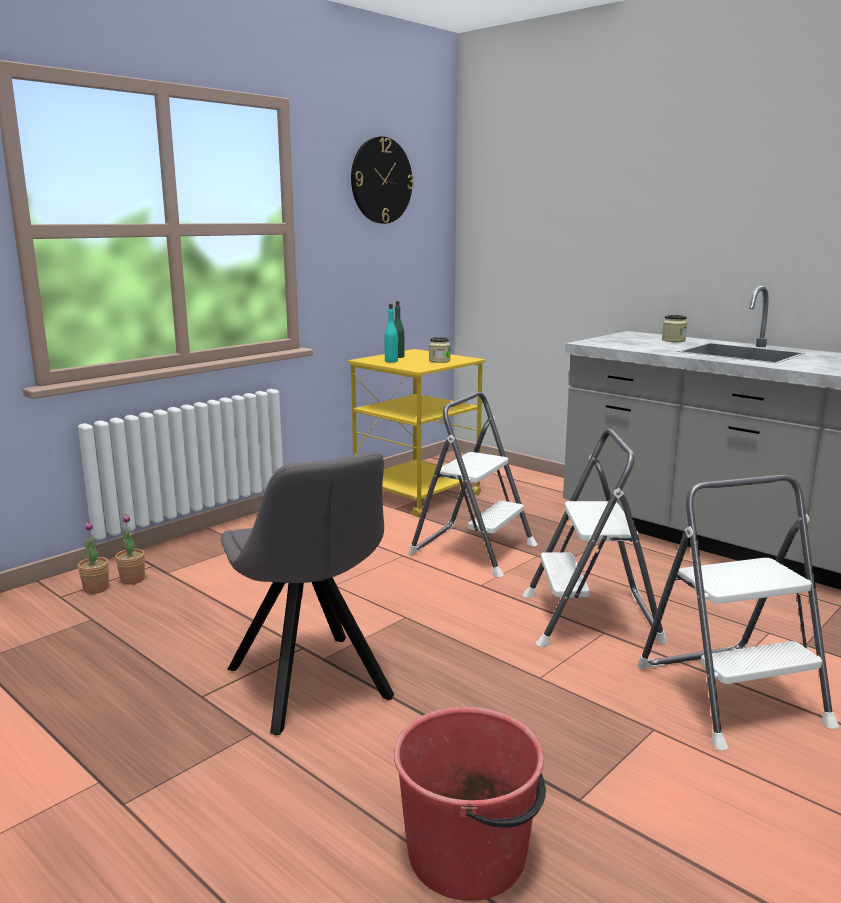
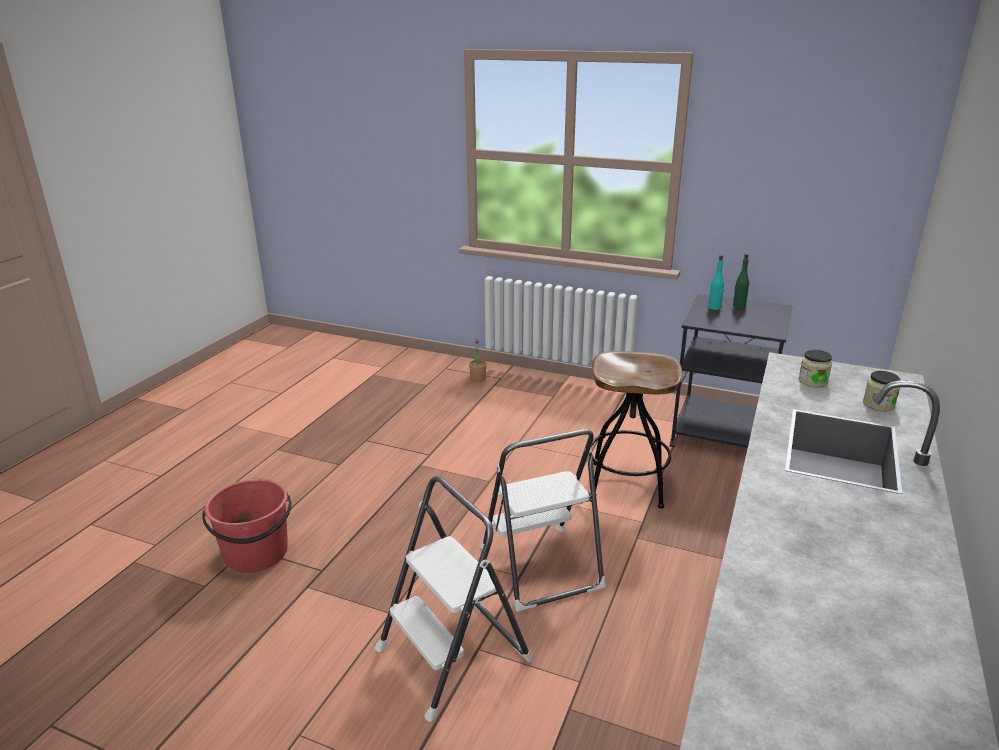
camera: 70 degrees right, 10 degrees up
potted plant [78,522,109,594] -> none
grey chair [221,451,394,735] -> none
yellow cart [348,349,486,517] -> black cart [670,294,792,448]
wall clock [351,136,414,224] -> none
white step ladder [408,392,537,577] -> brown stool [589,351,683,509]
jar [429,337,450,363] -> jar moved to [798,350,832,387]

